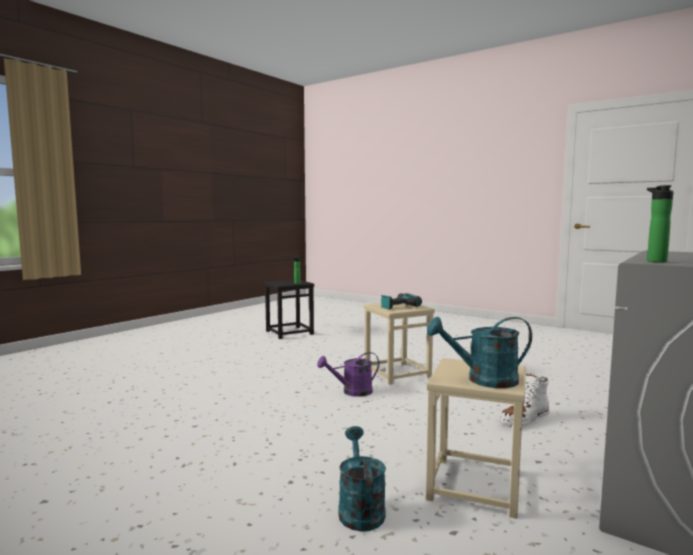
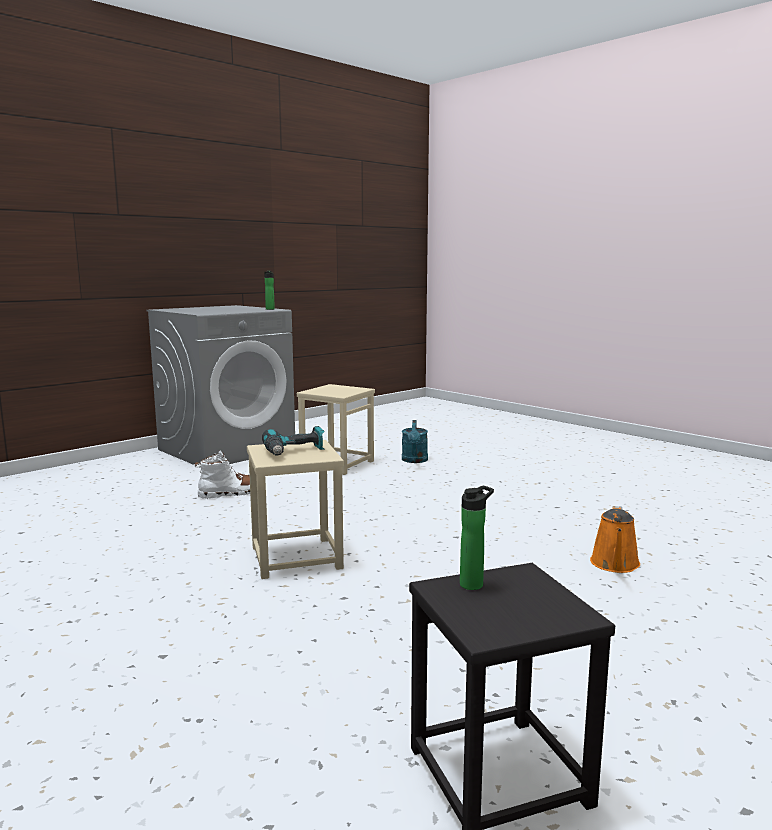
camera: 170 degrees left, 5 degrees up
purple watering can [317,352,379,397] -> none
turquoise watering can [427,317,532,388] -> none
none -> orange watering can [590,506,640,573]

